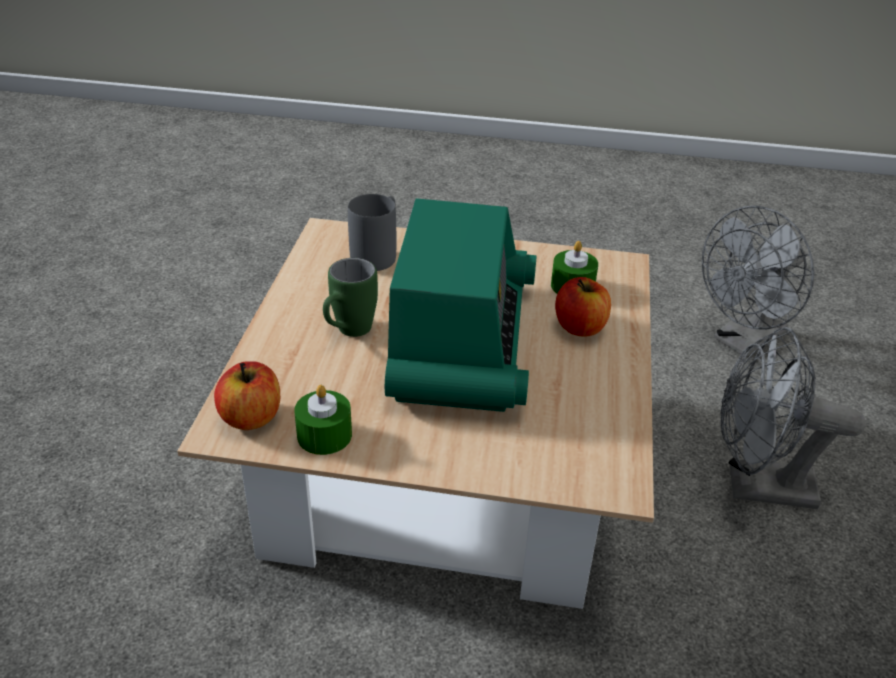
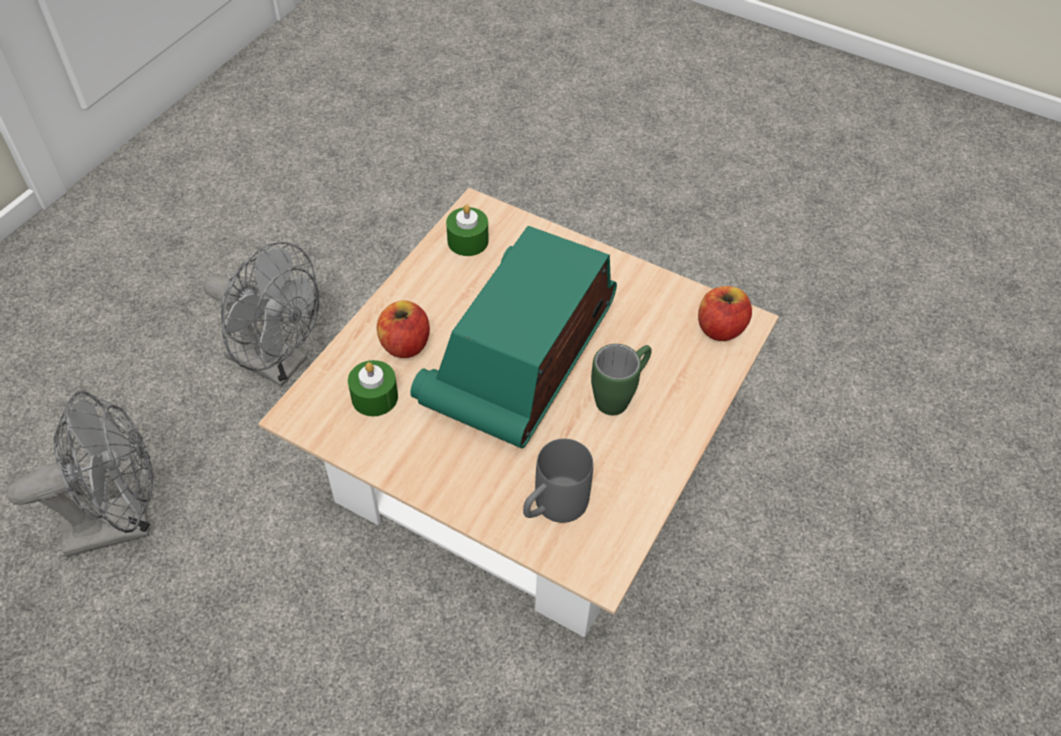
camera: 160 degrees left, 15 degrees up
green candle [294,385,352,455] -> green candle moved to [446,204,489,256]

